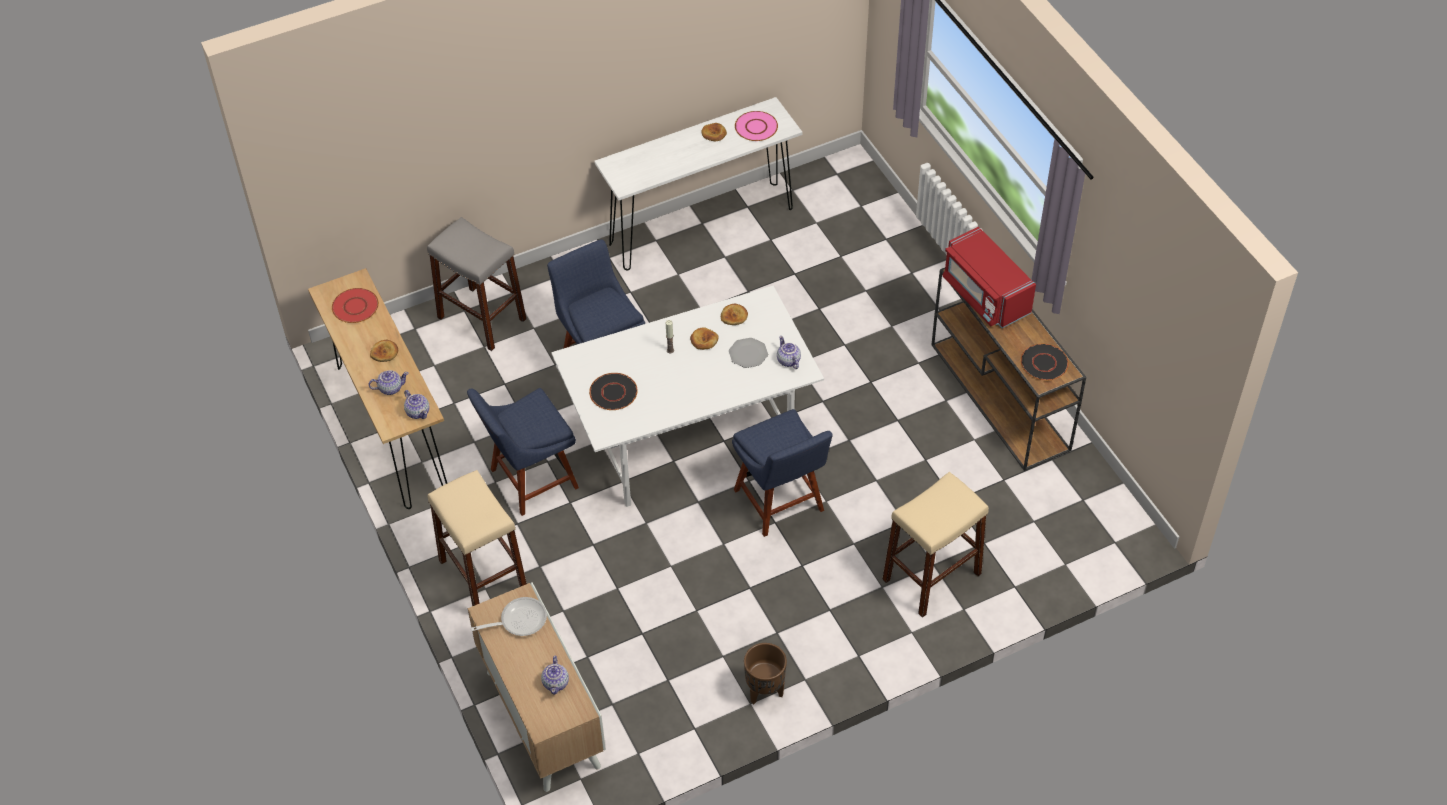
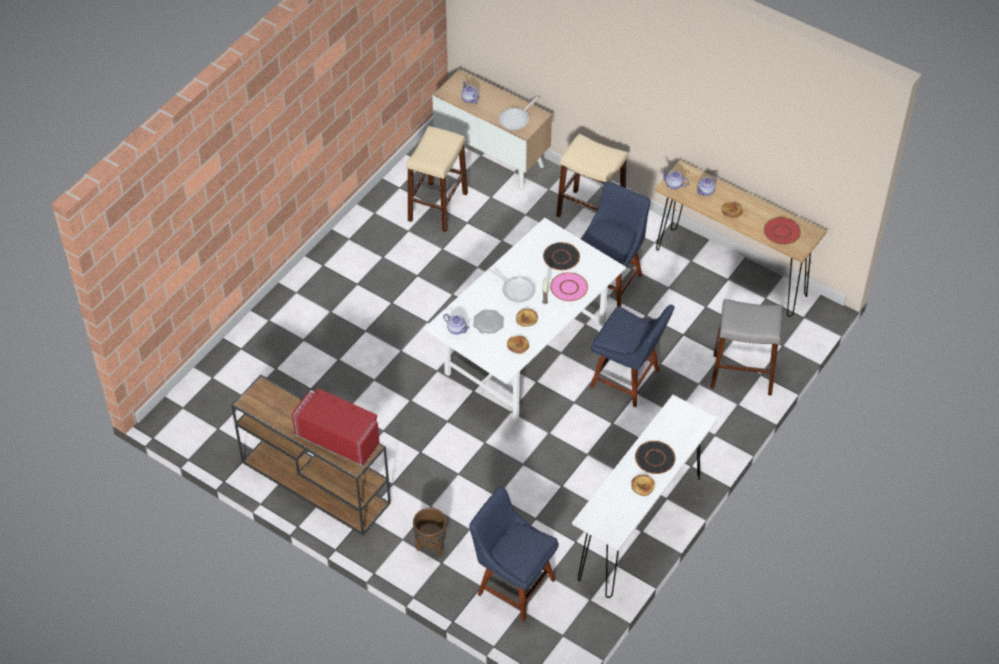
camera: 150 degrees right, 0 degrees up
blue chair [732,409,832,537] -> blue chair moved to [469,486,559,621]
pink plate [735,111,778,141] -> pink plate moved to [550,272,588,301]
brown planter [744,643,787,704] -> brown planter moved to [413,508,446,556]
beige stool [882,472,989,618] -> beige stool moved to [407,126,468,232]
black plate [1020,344,1069,380] -> black plate moved to [635,441,676,474]
none -> frying pan [488,268,535,303]

